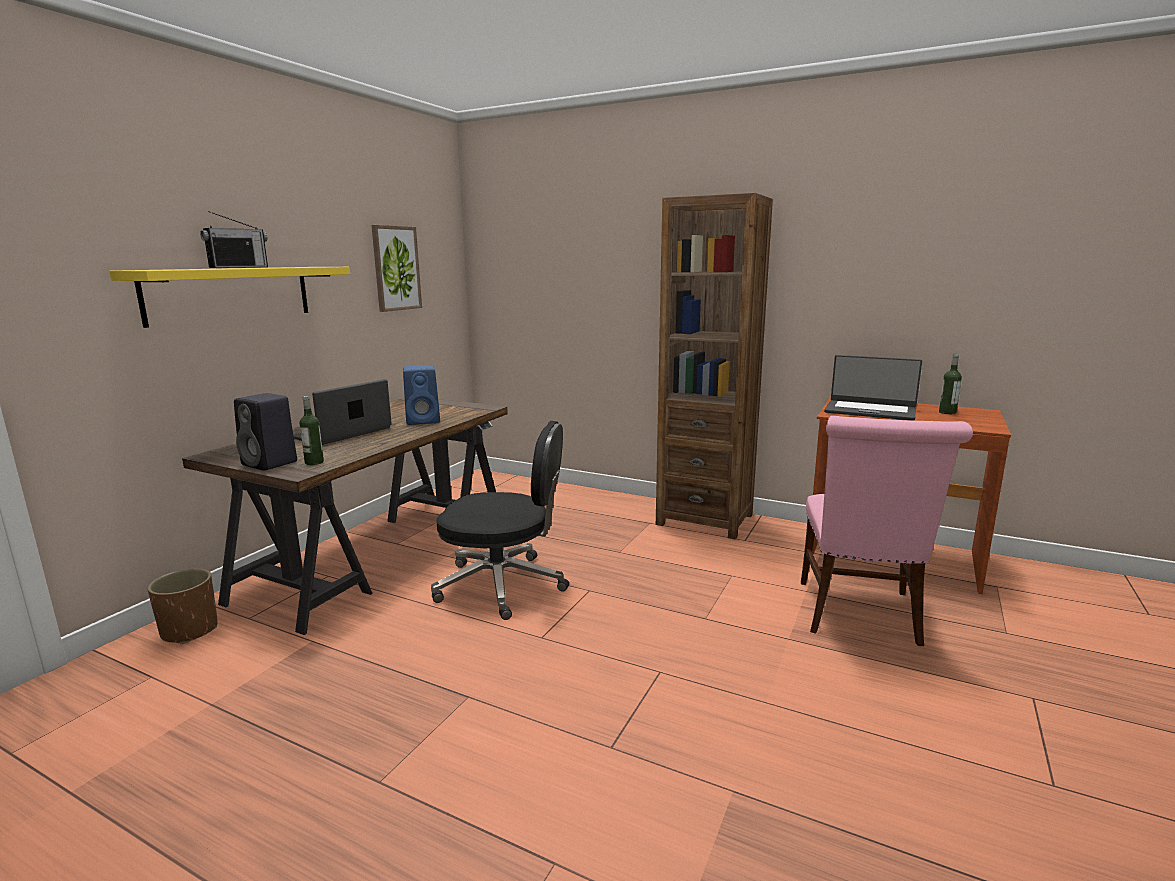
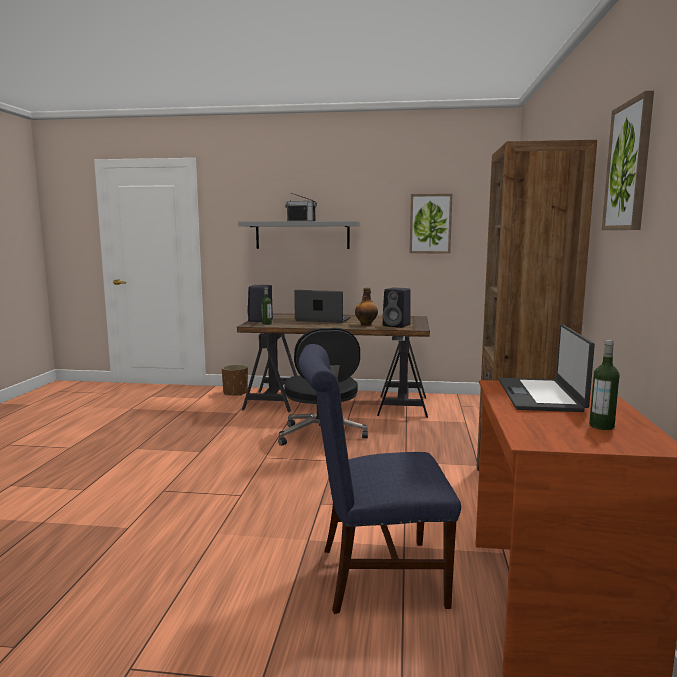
camera: 70 degrees right, 5 degrees down
yellow shelf [109,267,350,328] -> grey shelf [238,221,360,249]
blue speaker [403,365,440,425] -> bottle [355,288,378,326]
pink chair [801,416,973,646] -> blue chair [299,344,461,614]
none -> black speaker [383,287,411,328]
none -> picture [602,91,654,230]

